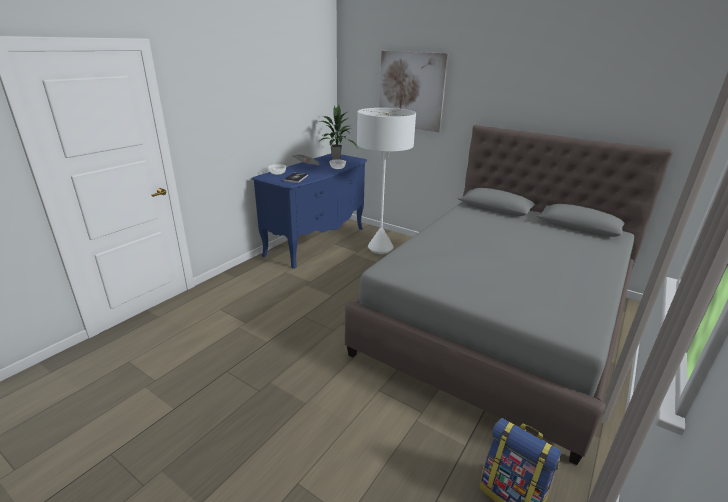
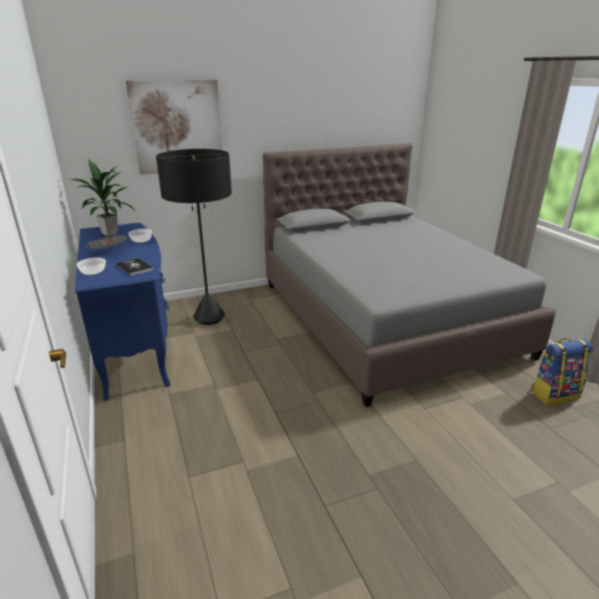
camera: 55 degrees left, 0 degrees up
white floor lamp [357,108,416,254] -> black floor lamp [156,149,232,325]

